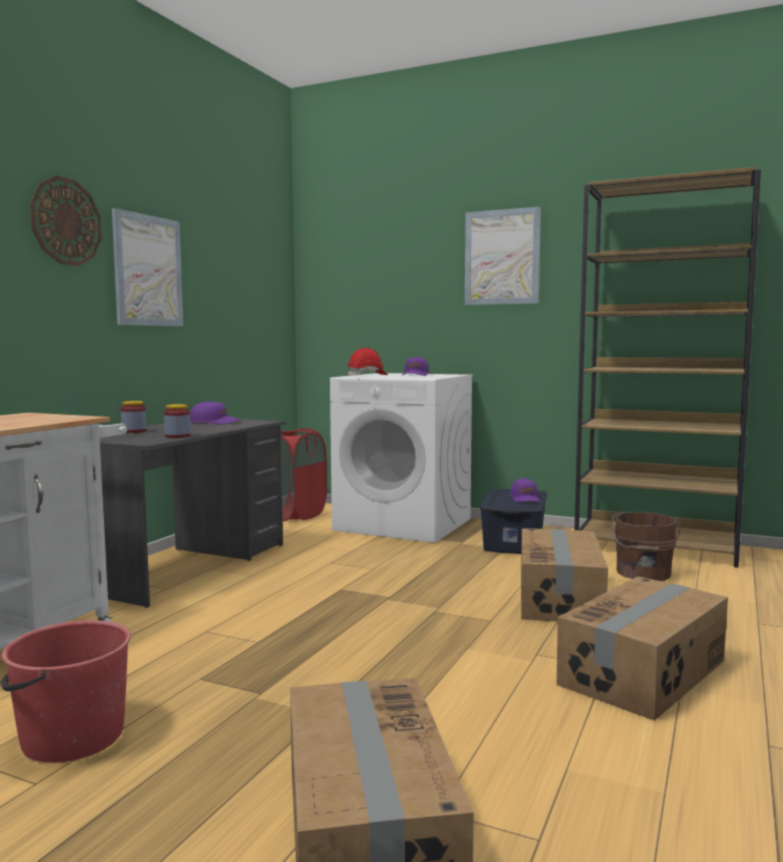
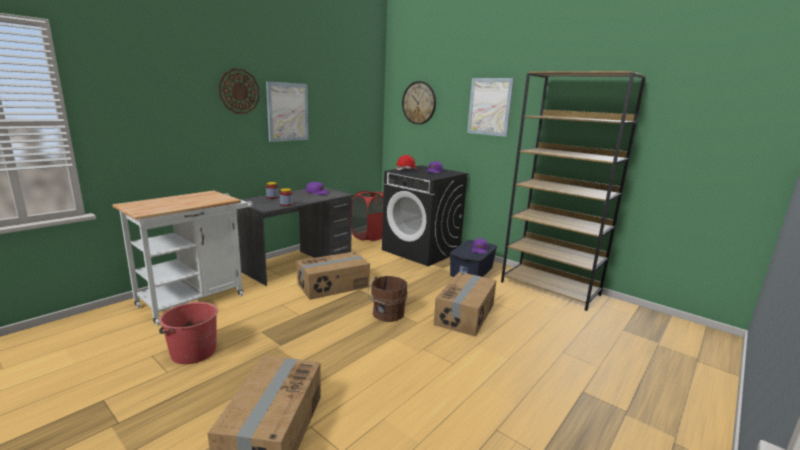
camera: 15 degrees right, 10 degrees up
white washing machine [330,373,473,543] -> black washing machine [382,165,468,266]
cardboard box [557,576,728,721] -> cardboard box moved to [296,252,370,300]
brown bucket [612,512,681,581] -> brown bucket moved to [368,276,407,322]
none -> wall clock [402,81,436,124]

